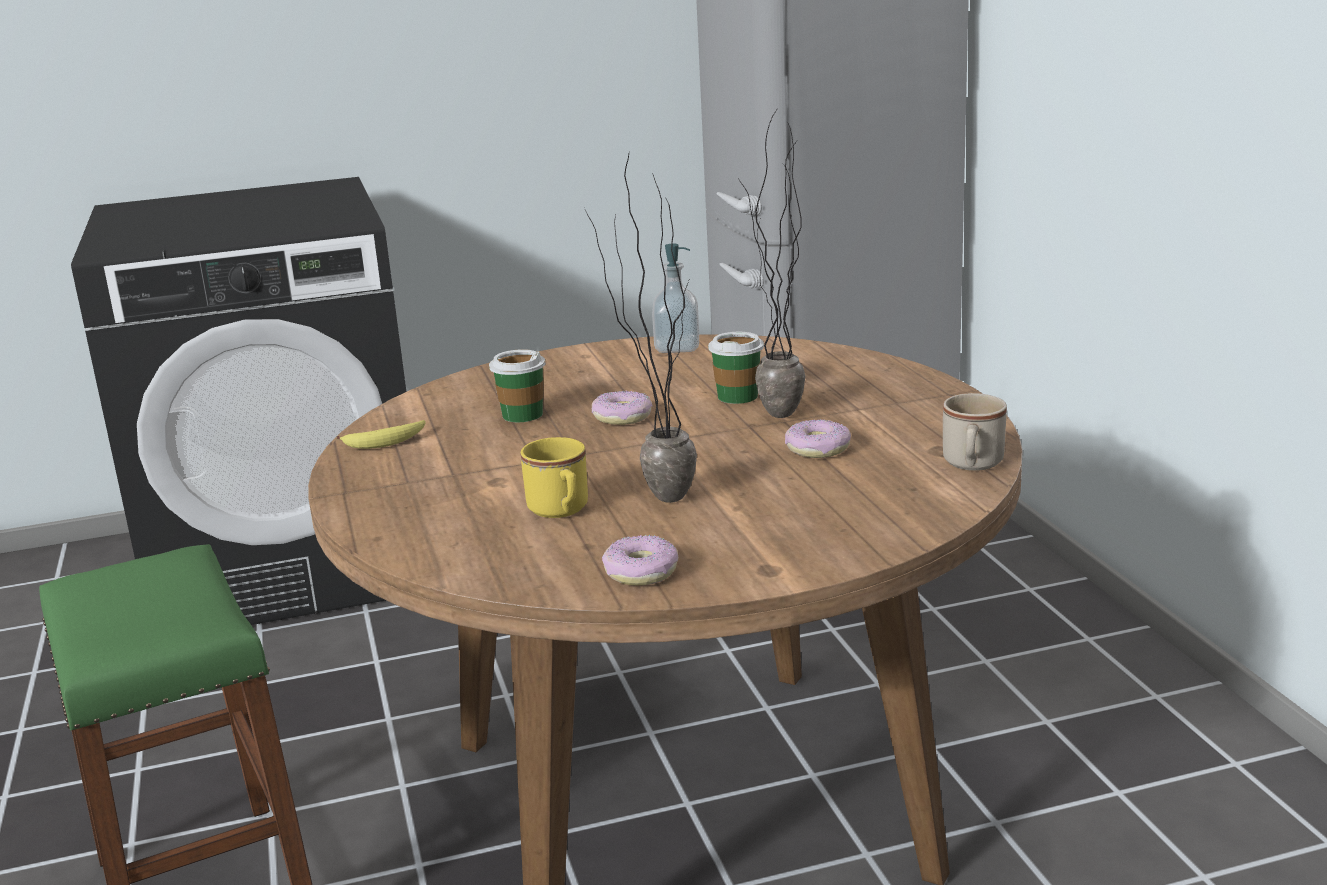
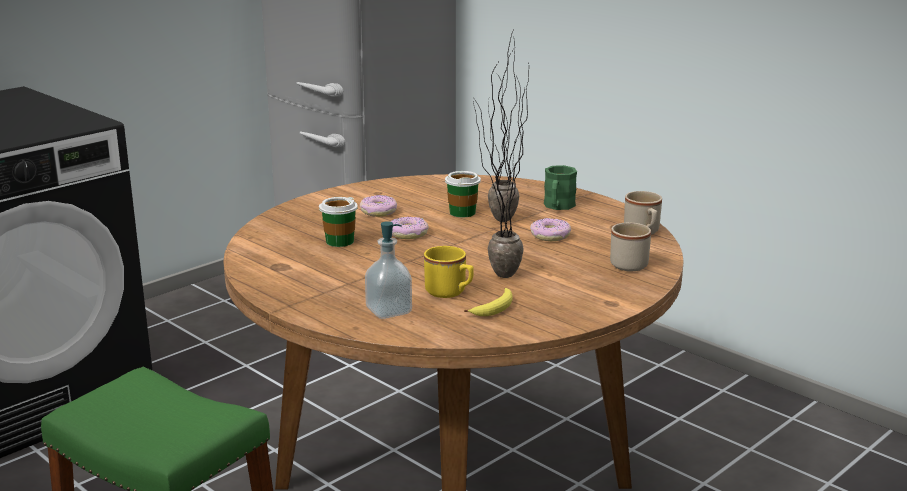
camera: 30 degrees left, 0 degrees up
banana [337,420,426,449] -> banana moved to [464,288,513,316]
donut [602,535,678,586] -> donut moved to [360,195,397,217]
soap dispenser [652,244,699,353] -> soap dispenser moved to [365,221,412,319]
none -> green mug [544,165,577,210]
none -> beige mug [610,223,651,271]

